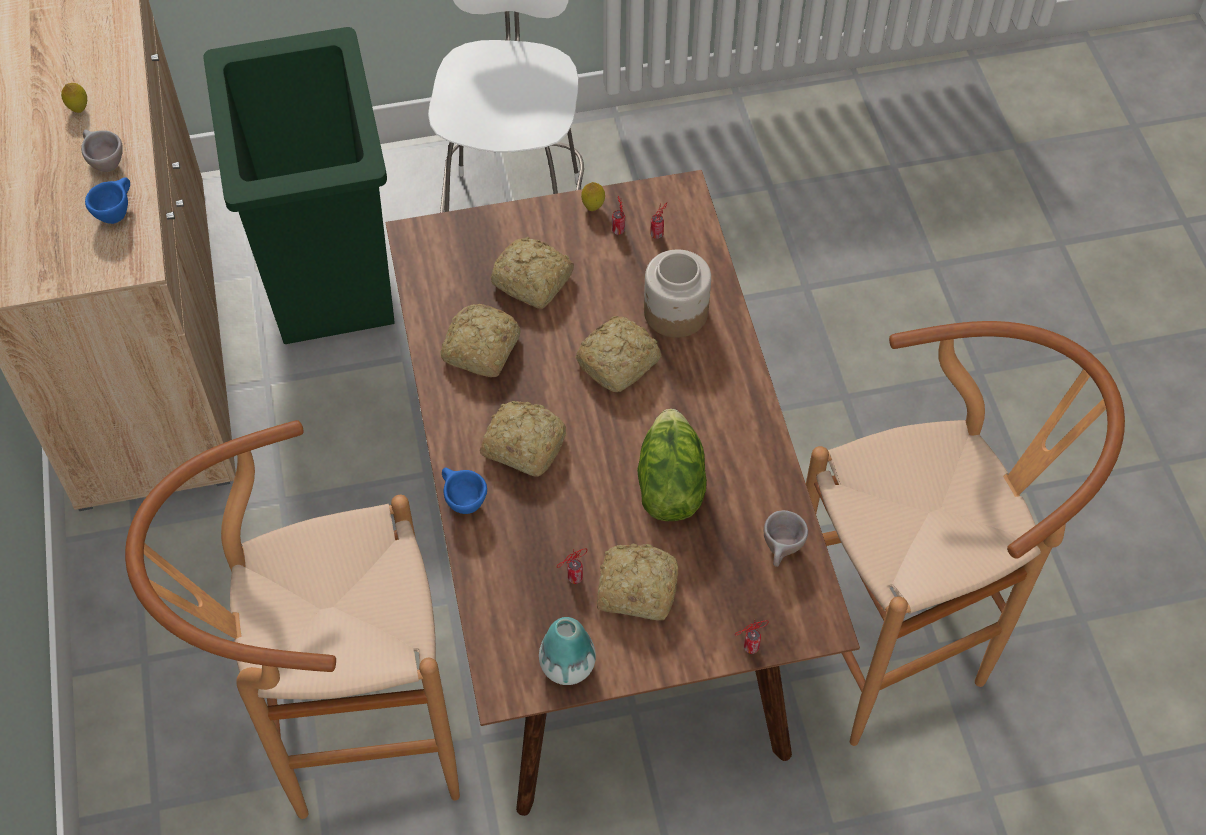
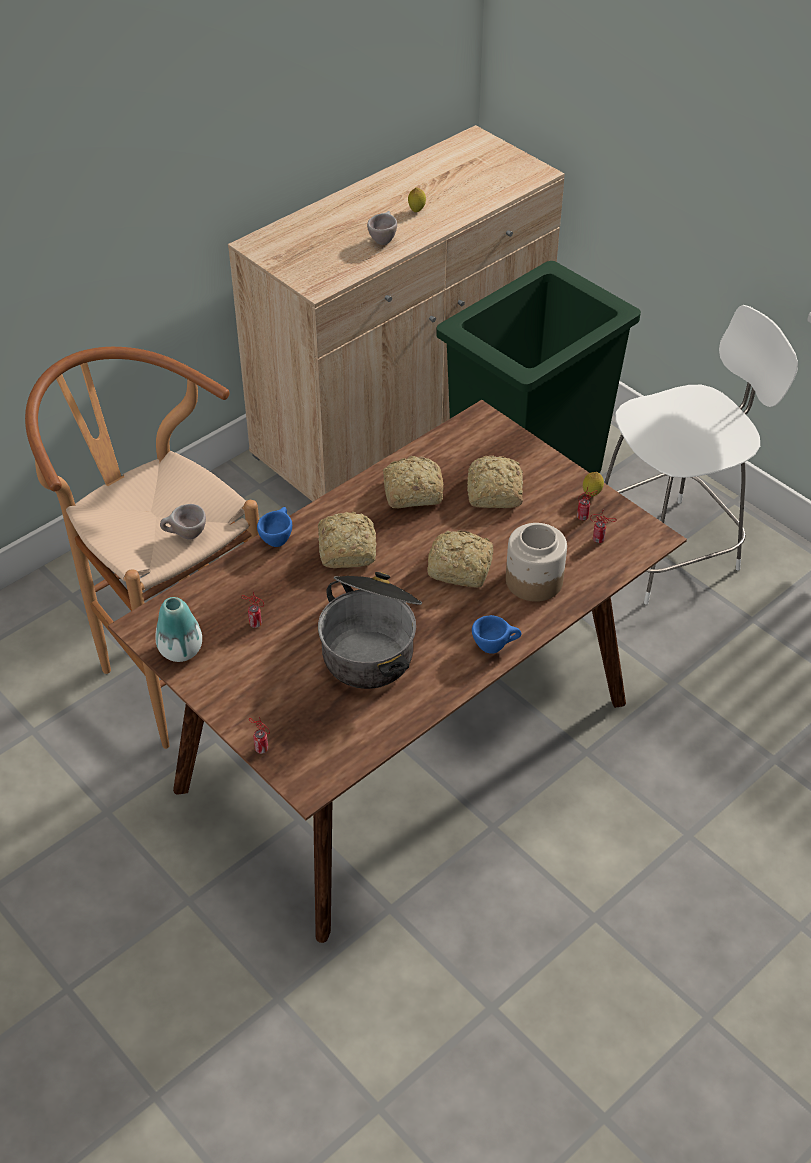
camera: 60 degrees right, 10 degrees down
blue cup [85,177,130,224] -> blue cup moved to [472,615,521,654]
bread [597,544,678,620] -> none
lettuce [637,409,707,521] -> cooking pot [318,572,422,689]
beige cup [764,510,808,567] -> beige cup moved to [160,504,206,539]
brown stool [806,321,1125,746] -> none

